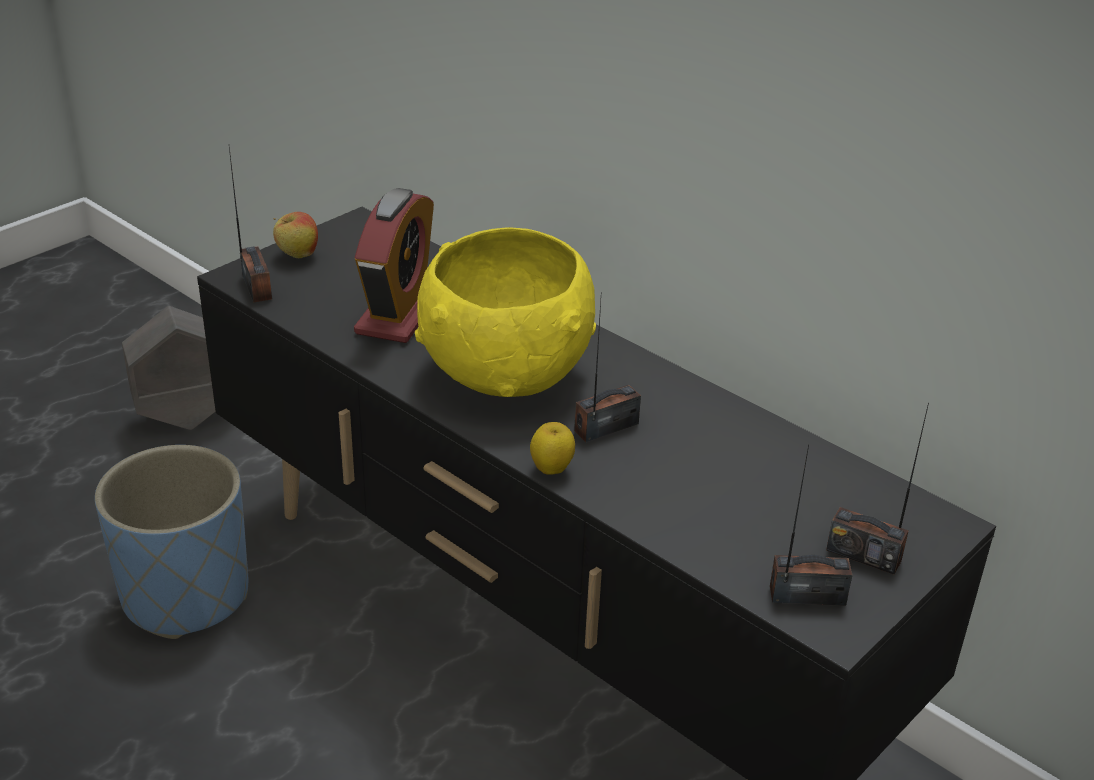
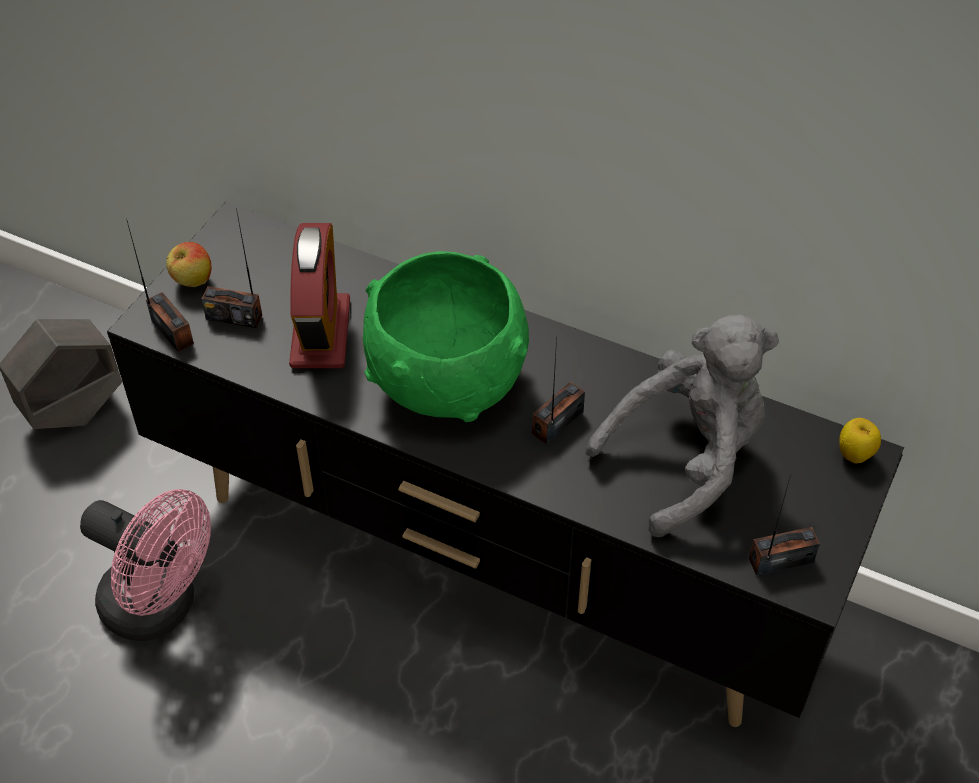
camera: 15 degrees left, 15 degrees up
blue planter [95,445,248,639] -> pink fan [80,489,211,641]
yellow bowl [415,227,596,397] -> green bowl [363,251,529,422]
apple [530,422,575,475] -> apple moved to [839,418,881,463]
radio [826,403,929,575] -> radio moved to [201,208,262,328]
none -> grey plush toy [585,314,779,537]

